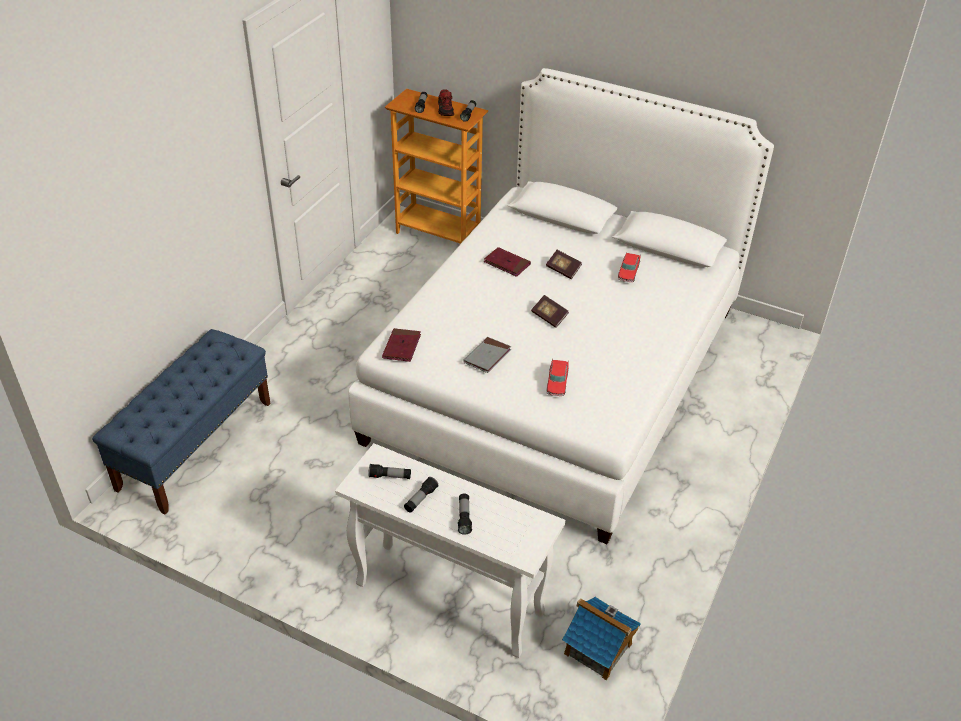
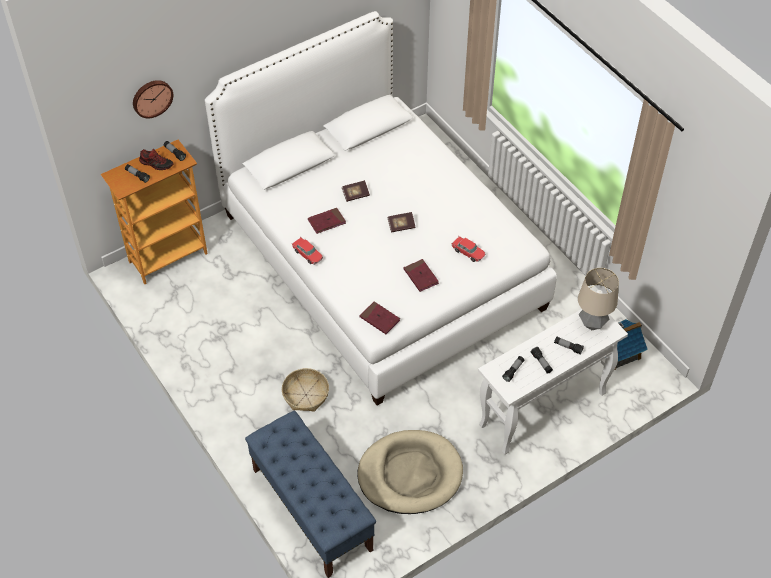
camera: 60 degrees left, 10 degrees up
grey book [463,337,511,373] -> red book [404,259,439,292]
toy car [618,252,641,282] -> toy car moved to [292,237,323,265]
none -> wall clock [133,80,173,118]
none -> basket [282,368,329,412]
none -> beige dog bed [358,430,463,514]
none -> table lamp [578,268,619,330]

